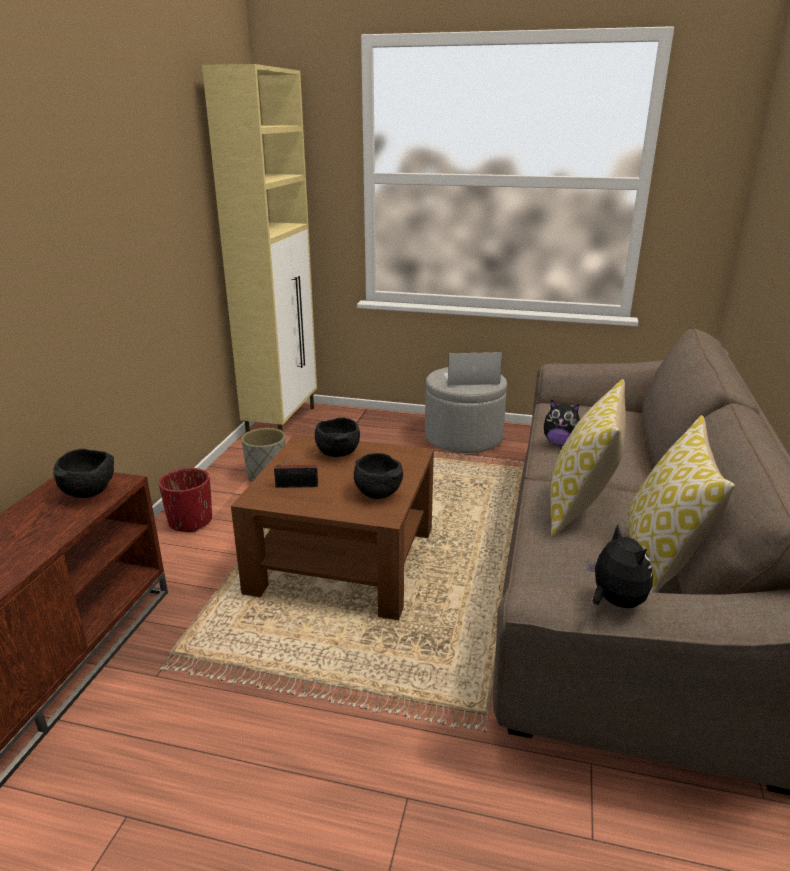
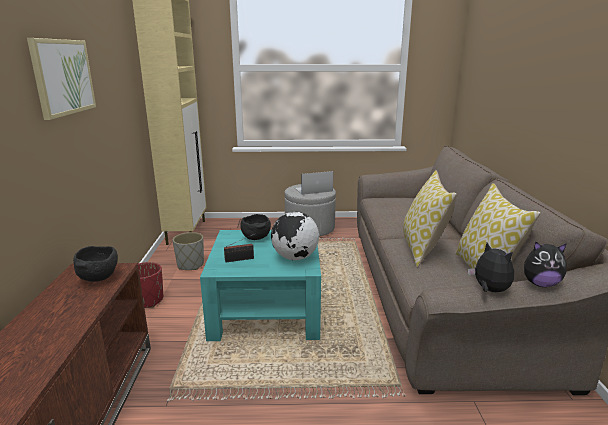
camera: 15 degrees left, 5 degrees down
brown coffee table [231,434,434,620] -> turquoise coffee table [200,230,321,341]
black bowl [354,453,403,499] -> globe [271,212,319,260]
plush toy [544,400,580,446] -> plush toy moved to [524,242,567,287]
none -> picture [27,38,96,120]

